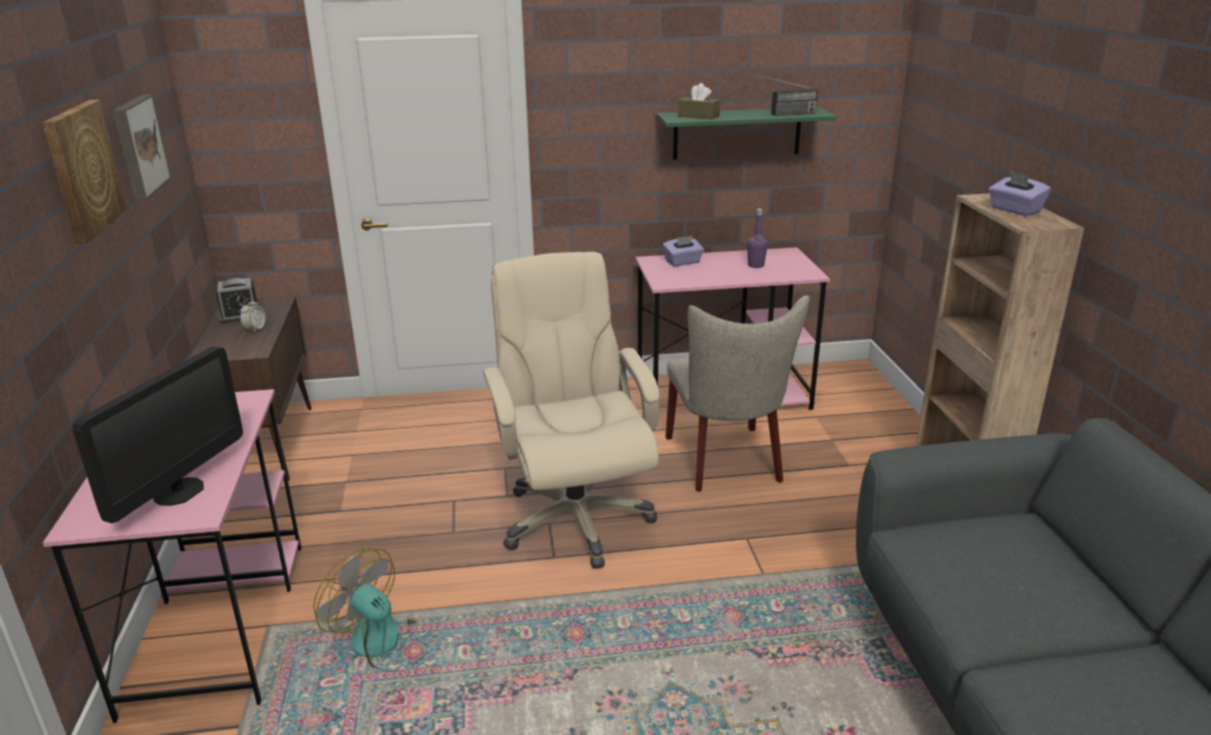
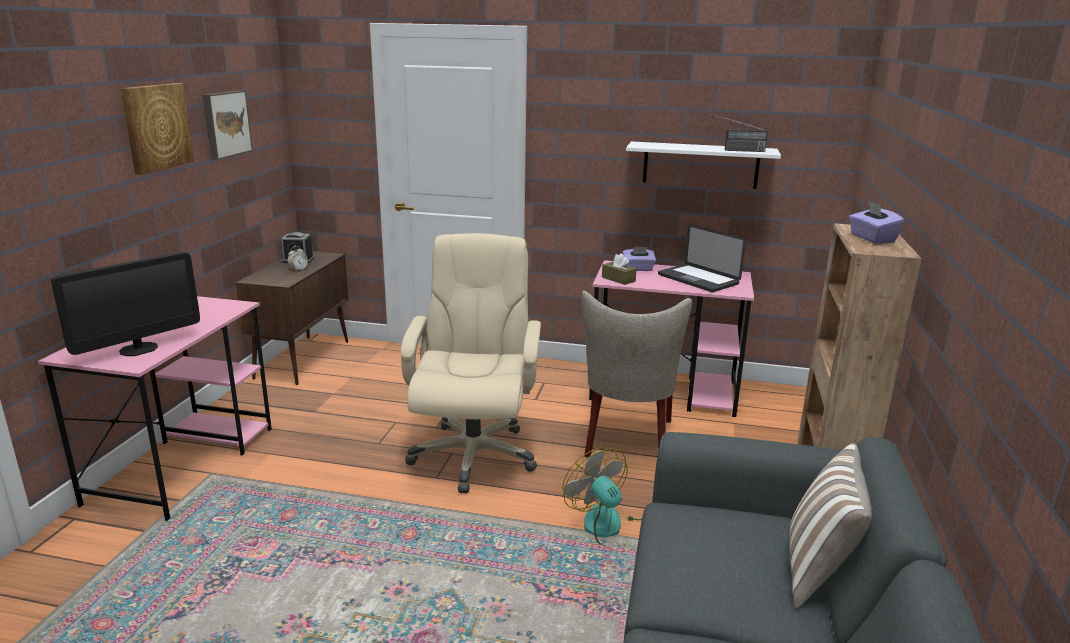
camera: 20 degrees right, 5 degrees down
fan [313,548,415,672] -> fan moved to [562,447,642,552]
green shelf [657,107,836,160] -> white shelf [626,141,781,189]
brown tissue box [678,83,720,120] -> brown tissue box moved to [602,253,637,285]
purple bottle [747,209,768,268] -> laptop [658,224,746,292]
none -> pillow [790,443,872,609]

